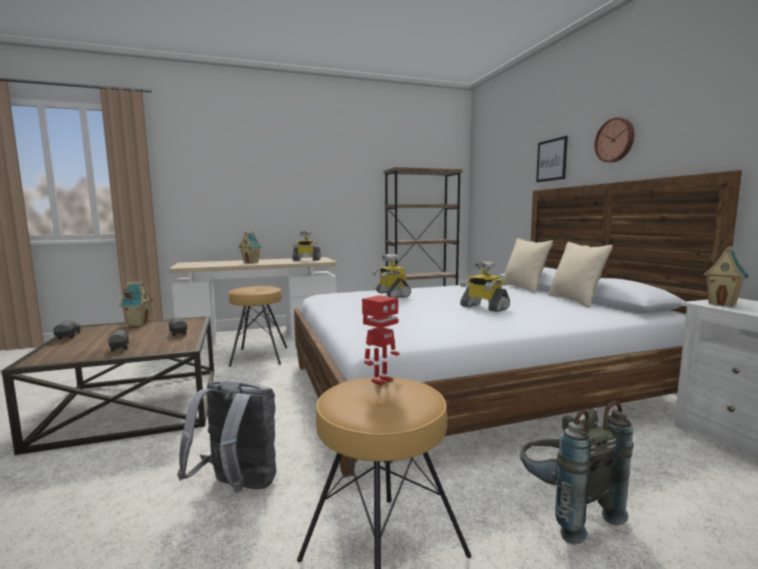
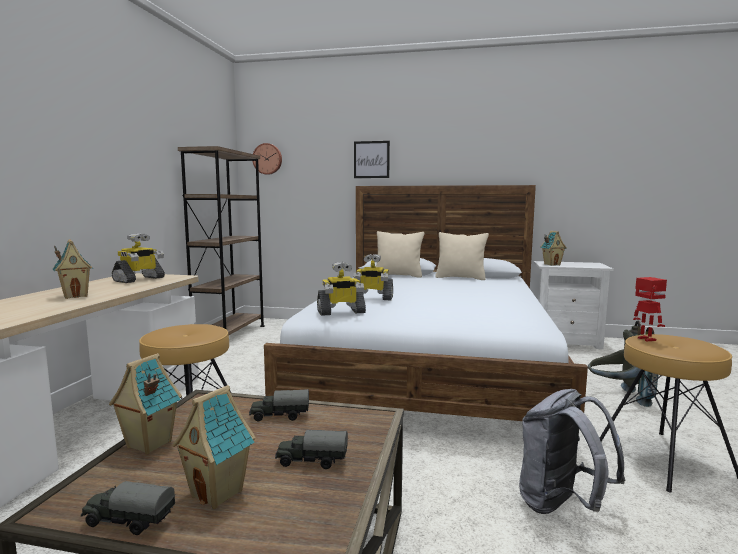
camera: 60 degrees left, 0 degrees up
toy robot [460,261,510,312] -> toy robot moved to [317,262,366,316]
wall clock [594,117,634,162] -> wall clock moved to [252,143,282,175]
none -> toy house [172,385,256,509]

